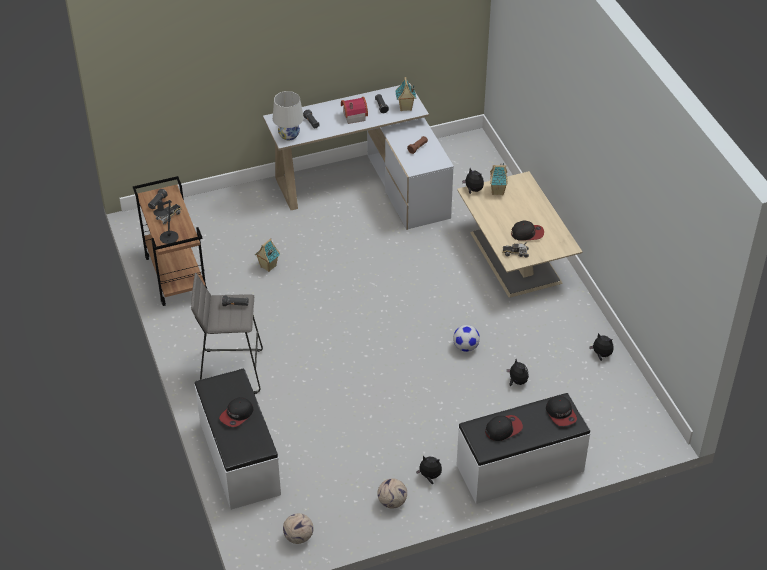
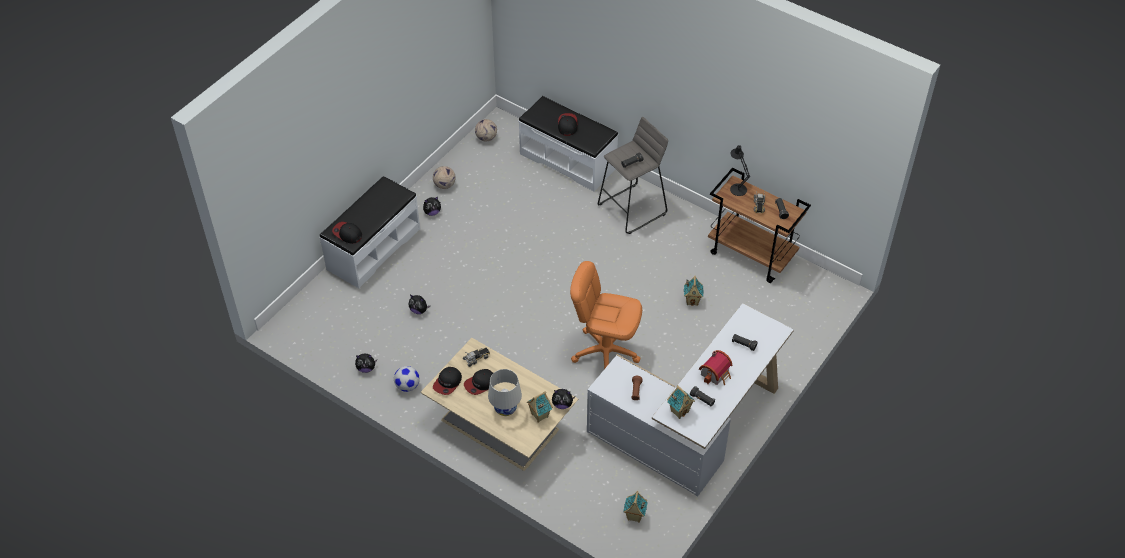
camera: 145 degrees right, 5 degrees up
white table lamp [273,91,304,140] -> white table lamp moved to [488,369,522,416]
football [453,325,480,352] -> football moved to [394,366,420,392]
cap [485,415,523,441] -> cap moved to [433,367,462,395]
none -> orange office chair [570,261,642,369]
none -> toy house [623,491,648,523]

